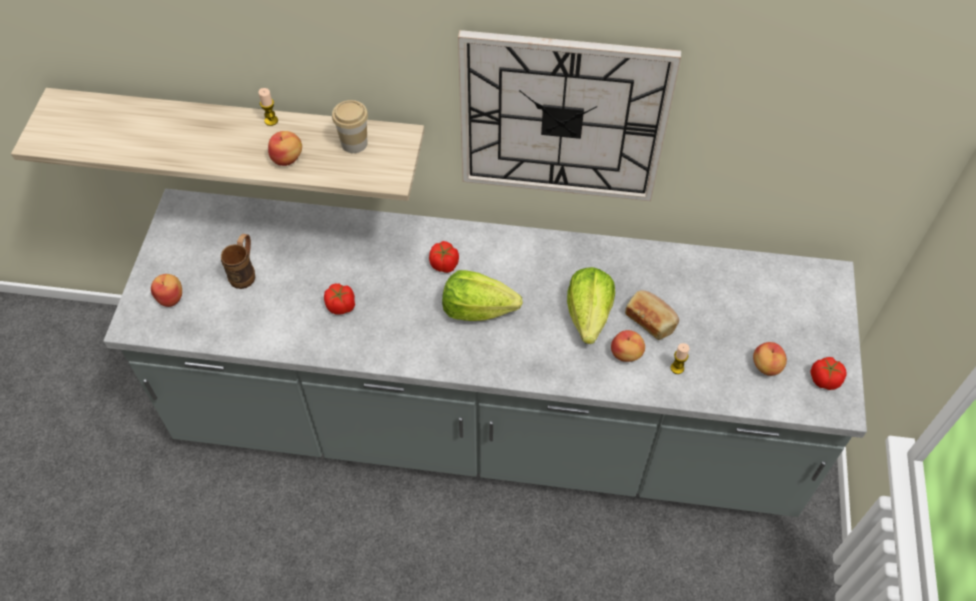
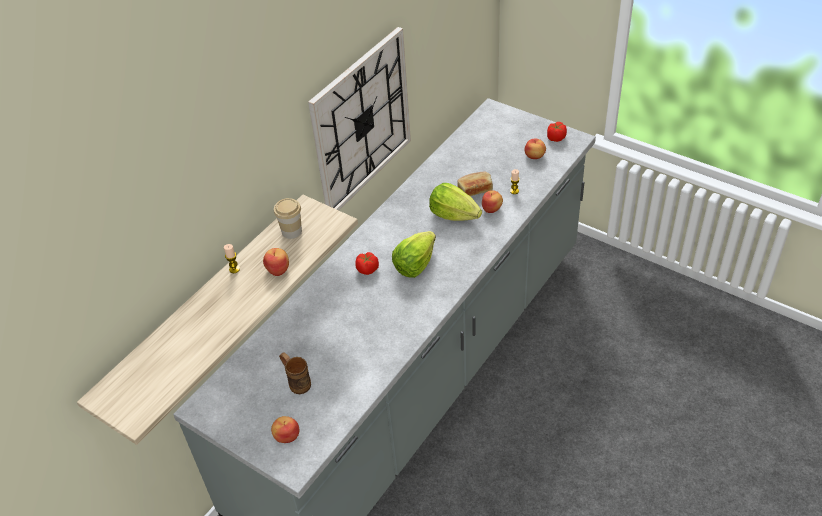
camera: 60 degrees left, 10 degrees down
tomato [324,284,355,315] -> none

